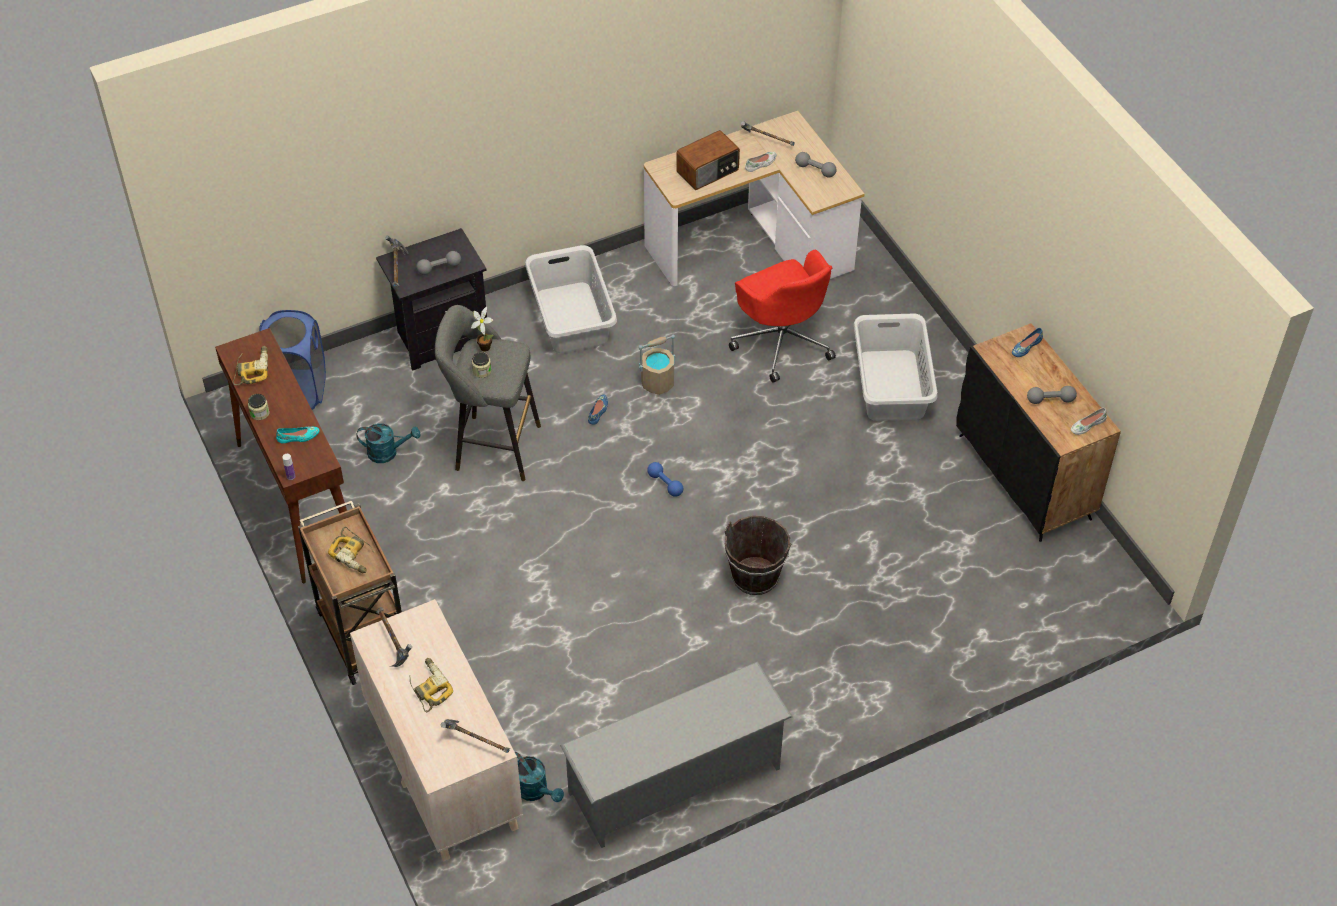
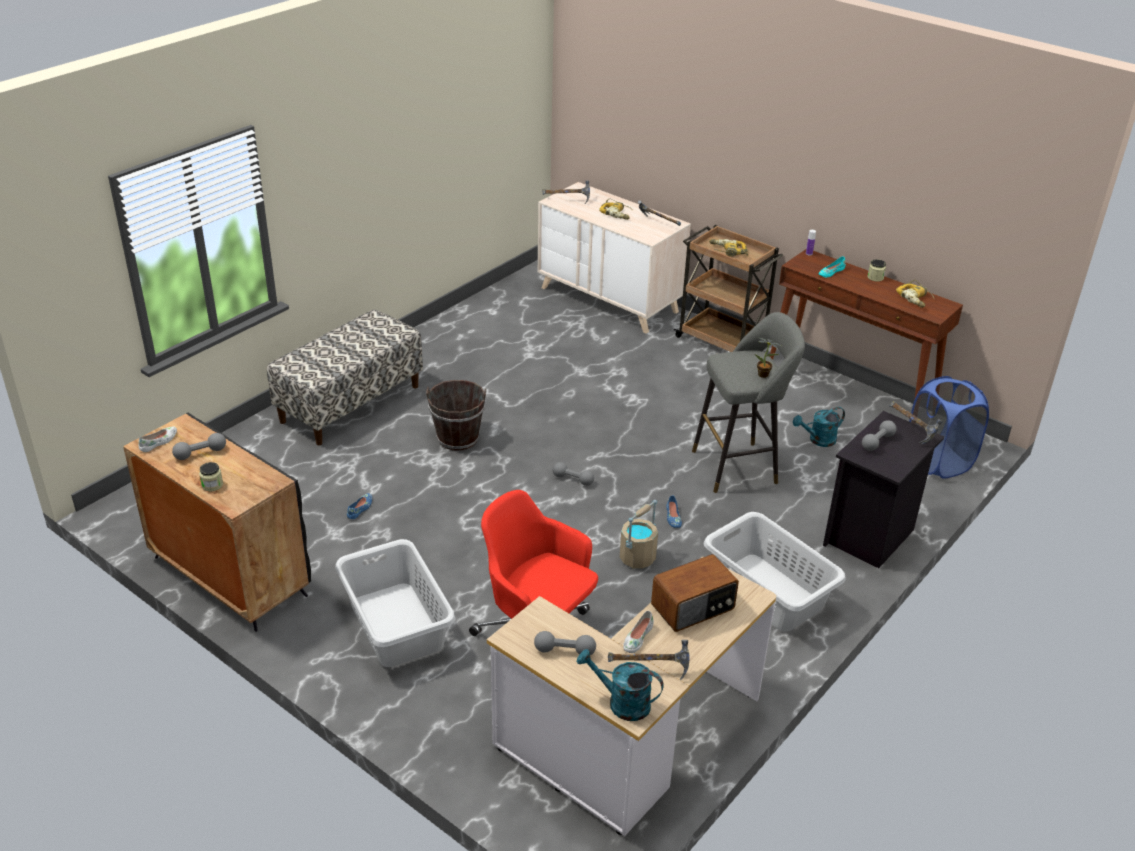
camera: 155 degrees right, 15 degrees down
jar [472,352,491,378] -> jar moved to [199,462,223,491]
turquoise watering can [515,752,564,802] -> turquoise watering can moved to [577,649,664,721]
grey shoe rack [560,661,792,848] -> none
blue dumbbell [647,462,683,497] -> grey dumbbell [552,462,594,486]
radio [676,130,740,190] -> radio turned 150 degrees counterclockwise [651,554,739,632]
blue shoe [1012,328,1043,357] -> blue shoe moved to [347,493,372,519]
none -> bench [267,309,423,445]

